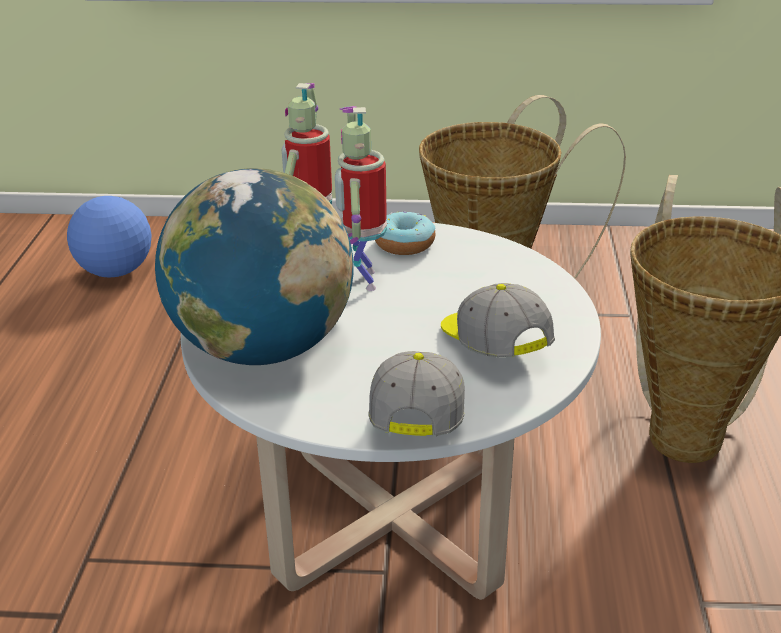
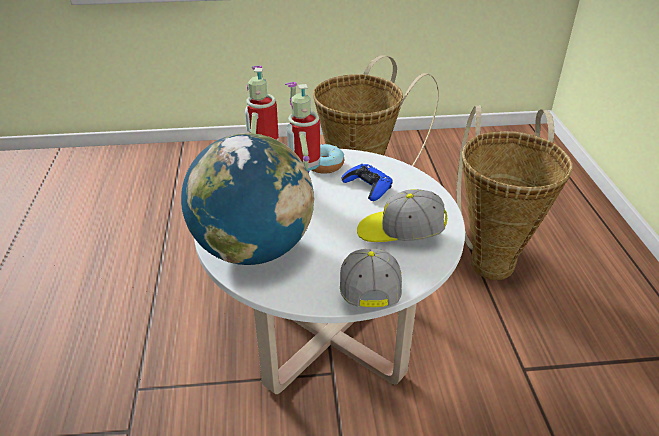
camera: 10 degrees left, 5 degrees up
football [67,196,151,277] -> none
cap [441,283,555,358] -> cap turned 45 degrees counterclockwise [357,189,447,242]
none -> blue game controller [342,164,393,201]

